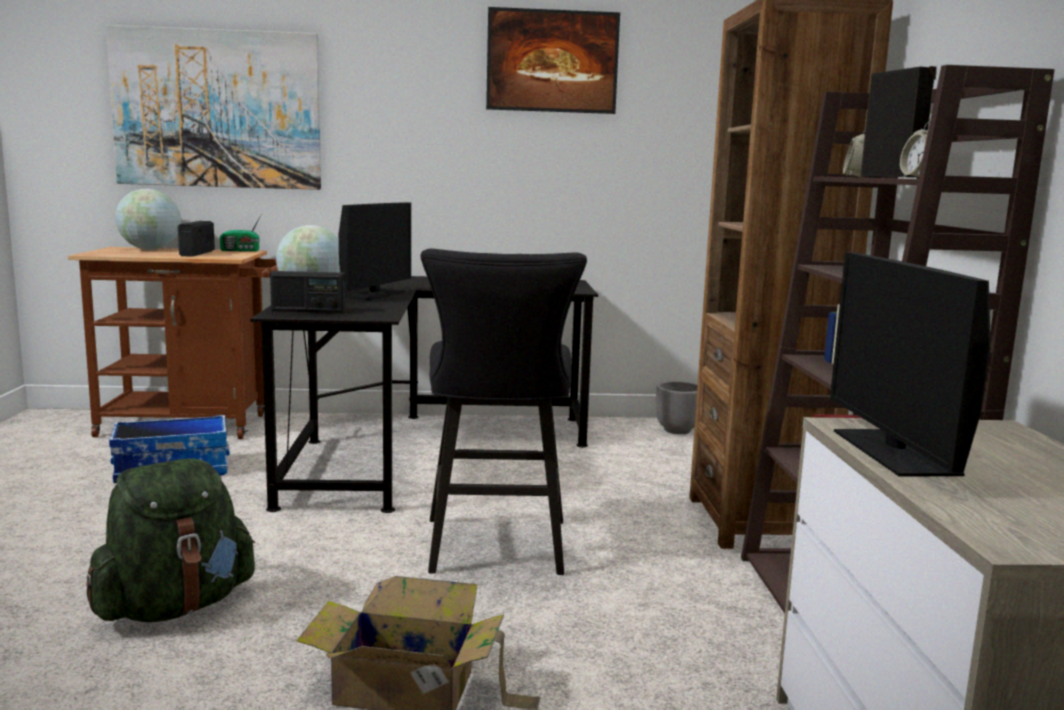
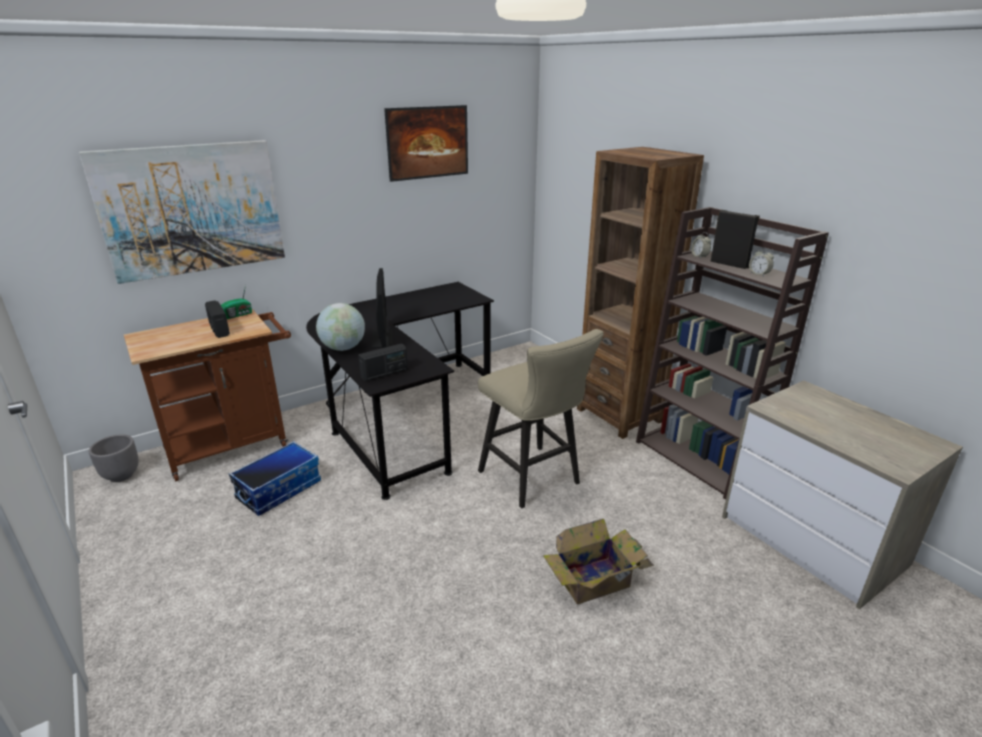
camera: 30 degrees left, 15 degrees up
green backpack [86,458,255,622] -> none
globe [115,189,181,250] -> none
black stool [421,249,587,575] -> beige stool [478,329,604,508]
grey planter [656,381,698,434] -> grey planter moved to [89,434,139,482]
monitor [830,252,991,476] -> none

